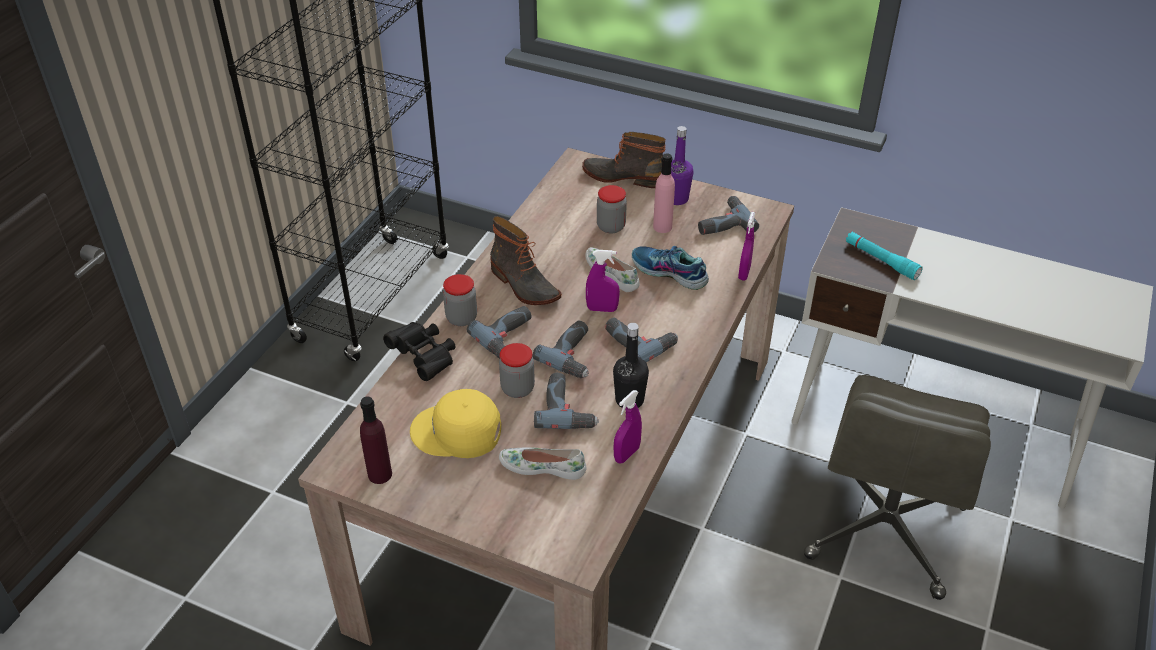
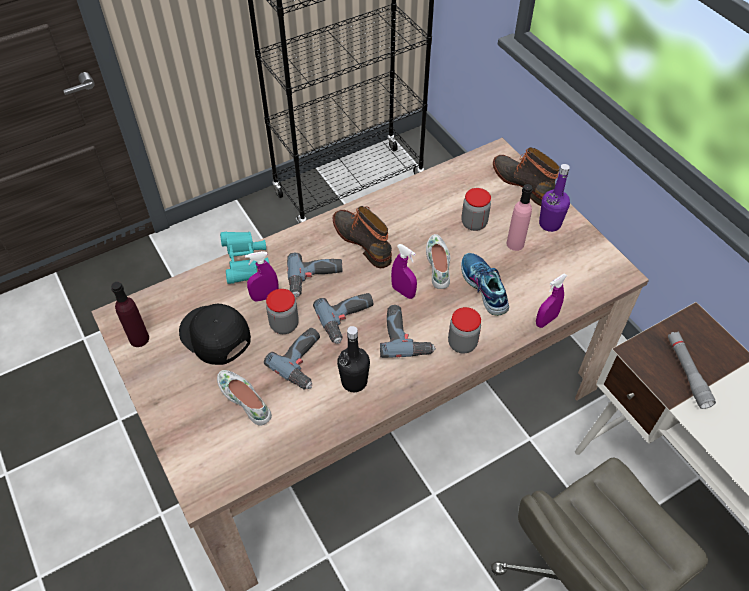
camera: 35 degrees right, 10 degrees up
black binoculars [383,322,456,381] -> turquoise binoculars [220,232,269,284]
yellow cap [410,389,501,458] -> black cap [179,304,251,365]
jar [443,274,477,326] -> jar moved to [448,307,481,353]
boot [490,216,562,305] -> boot turned 150 degrees clockwise [333,206,392,268]
purple spray bottle [614,390,642,464] -> purple spray bottle moved to [245,251,279,302]
power drill [698,196,759,235] -> none
turquoise flashlight [846,232,923,280] -> grey flashlight [668,332,716,409]

